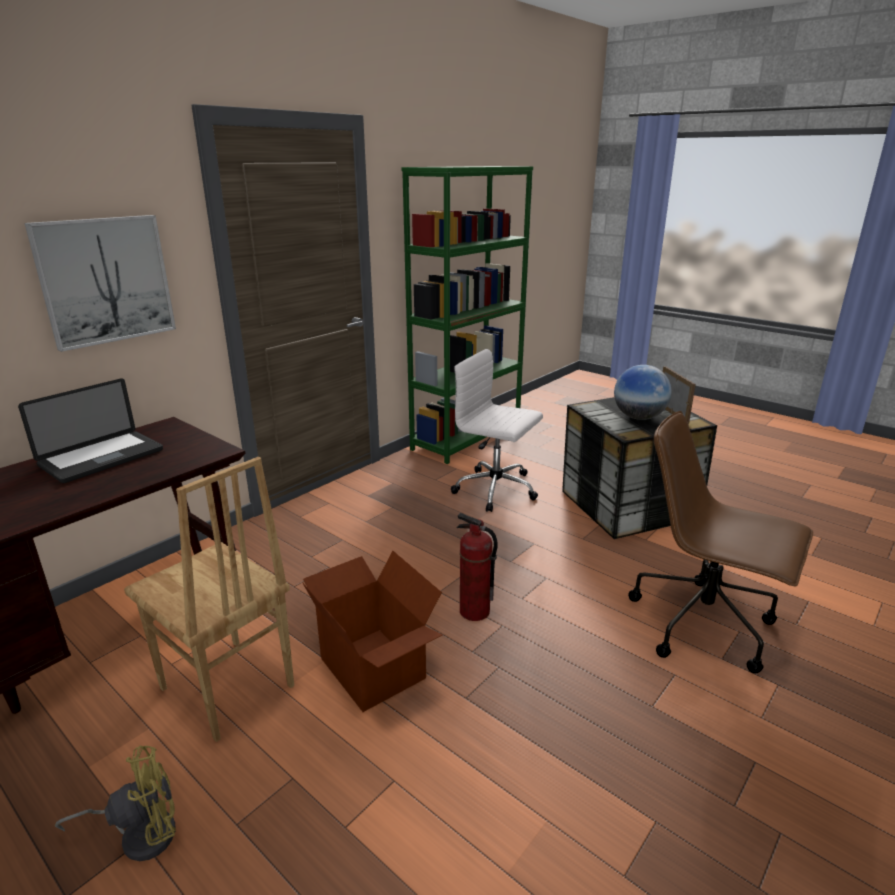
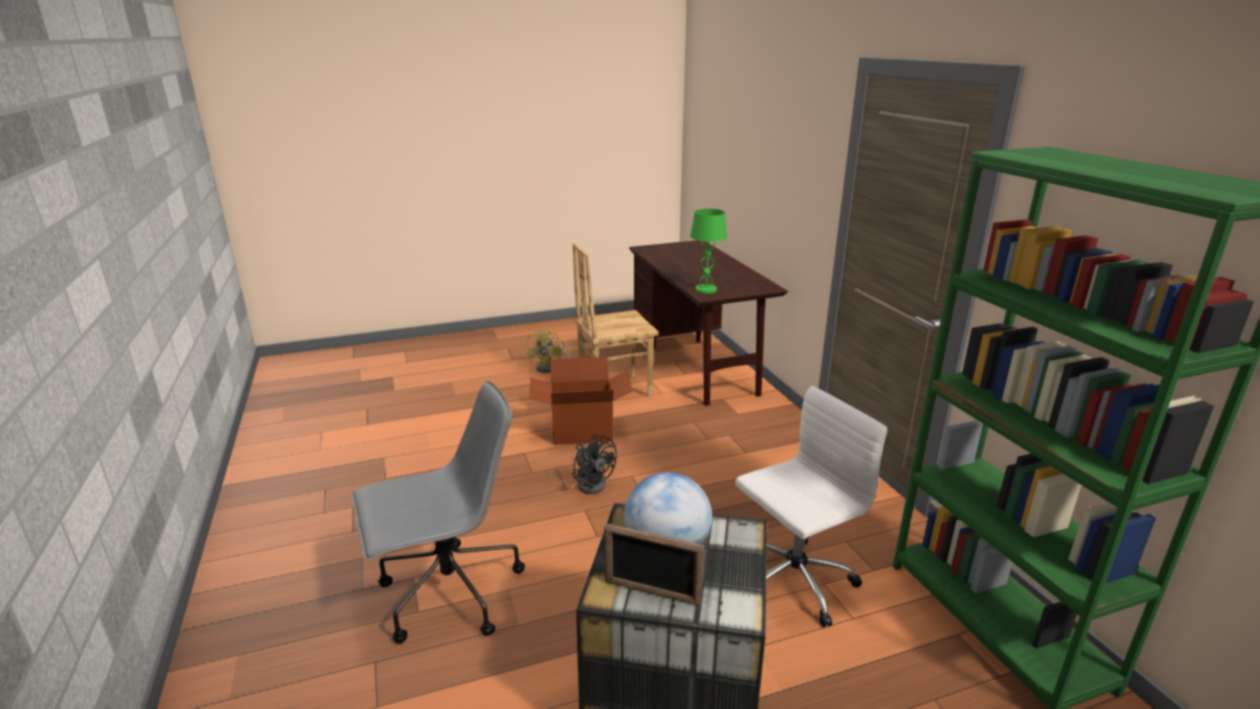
camera: 120 degrees right, 0 degrees up
laptop [18,378,163,483] -> none
picture [24,215,176,352] -> none
fire extinguisher [457,513,498,621] -> black fan [573,433,617,494]
brown office chair [628,411,813,673] -> grey office chair [352,381,525,644]
none -> green table lamp [690,209,727,294]

